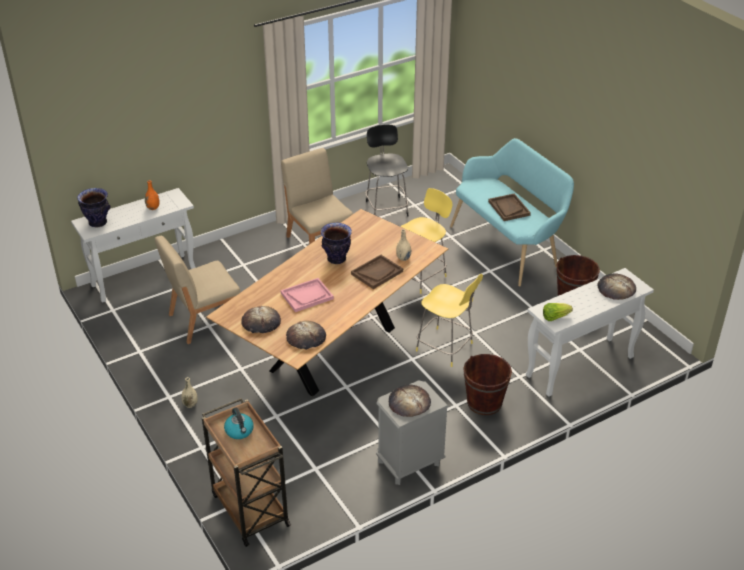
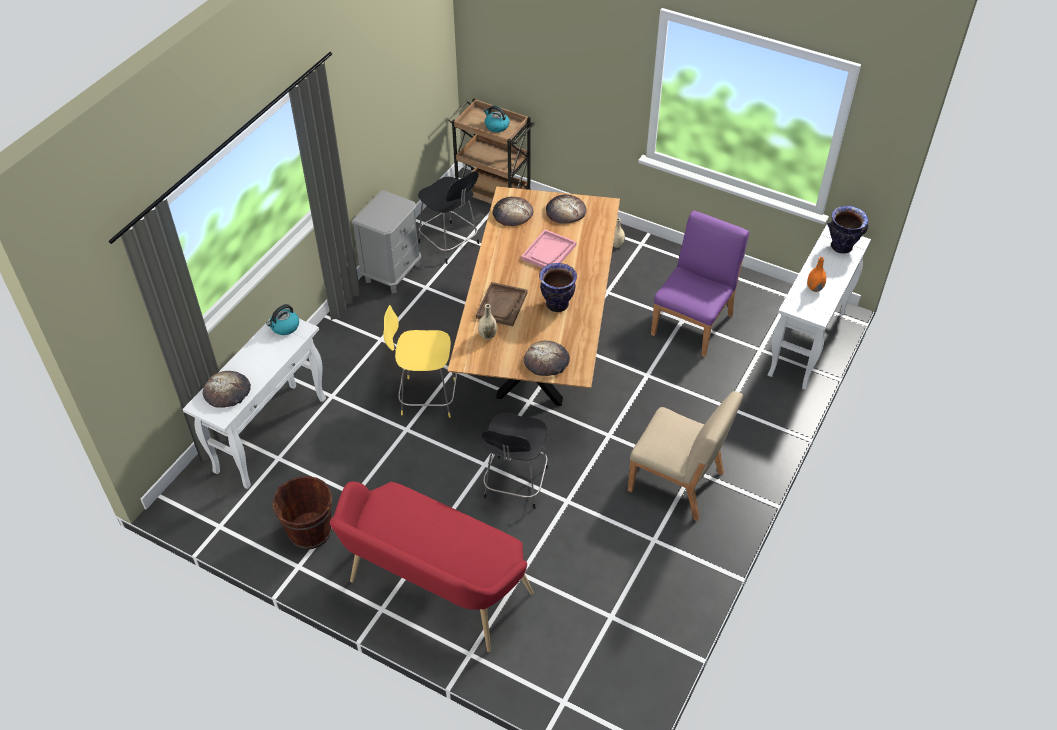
camera: 150 degrees right, 10 degrees up
beige chair [155,236,241,344] -> purple chair [651,210,749,357]
black chair [365,124,408,216] -> black chair moved to [418,171,479,264]
bread [389,385,431,417] -> bread moved to [524,341,570,376]
yellow stool [400,188,453,294] -> black stool [482,413,548,509]
turquoise bench [450,138,574,287] -> red bench [330,481,533,652]
brown bucket [463,354,512,415] -> none
brown tray [488,194,531,221] -> none
lettuce [543,303,573,321] -> kettle [266,304,299,335]

